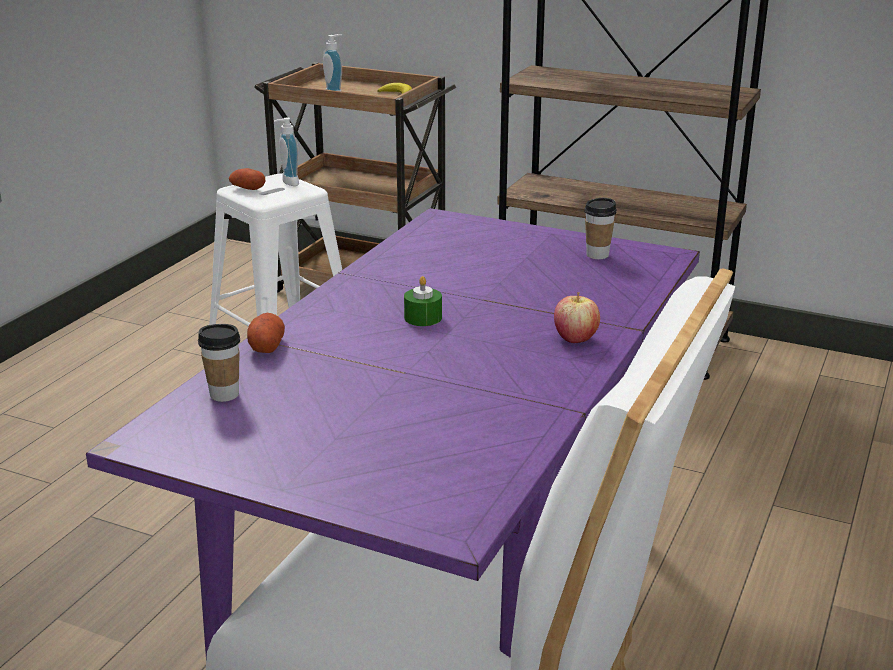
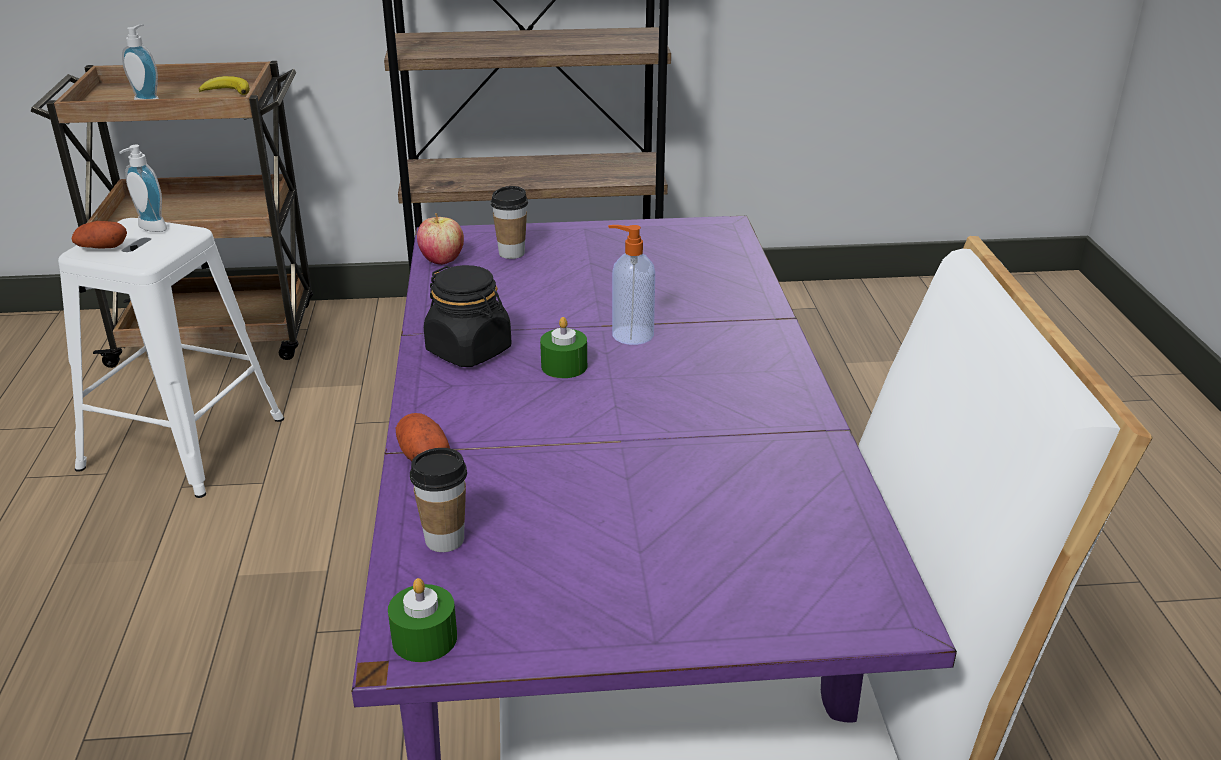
camera: 30 degrees left, 5 degrees up
apple [554,292,600,343] -> apple moved to [417,213,464,265]
cup [584,198,617,259] -> cup moved to [491,186,528,259]
none -> green candle [388,578,457,662]
none -> black jar [424,265,511,367]
none -> soap dispenser [608,225,655,345]

